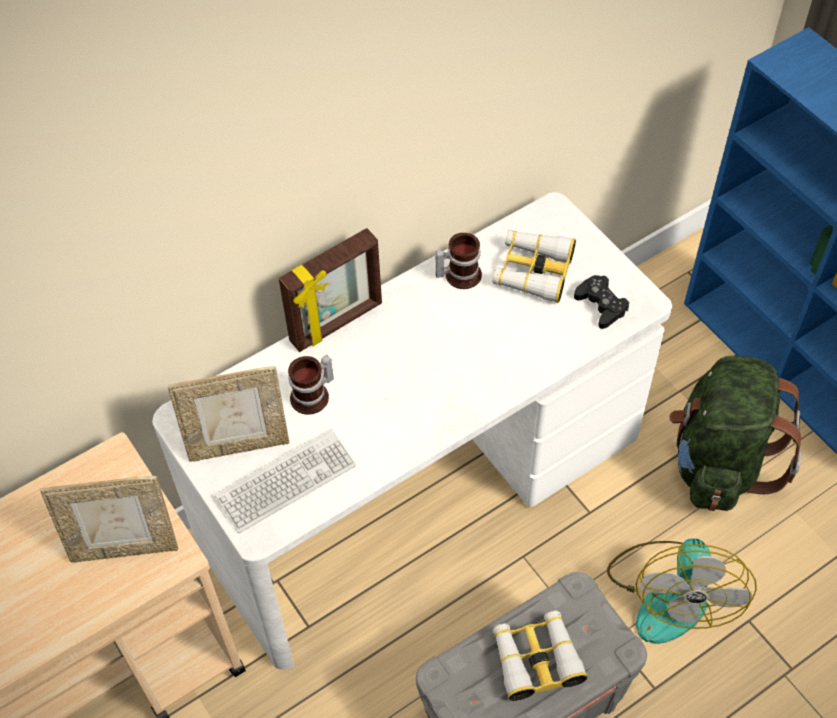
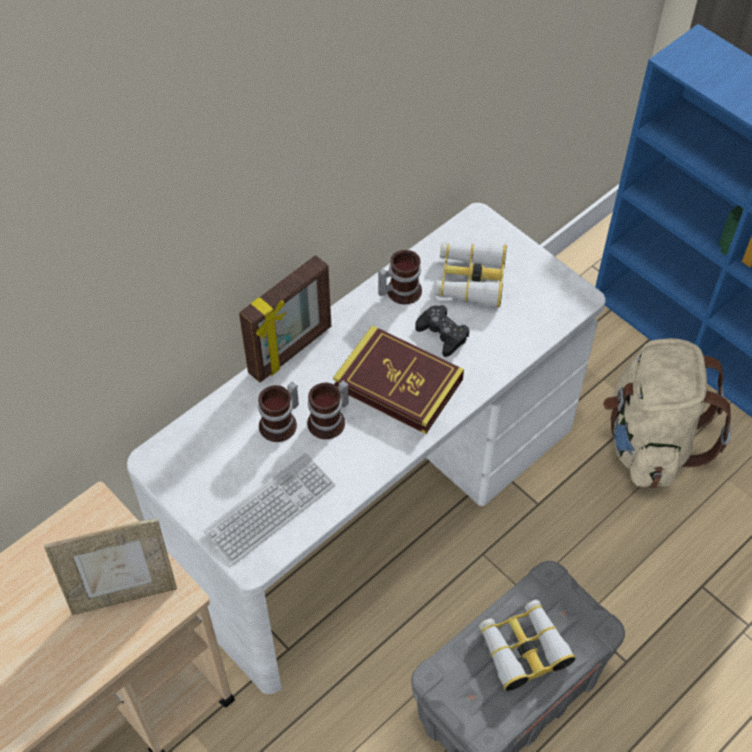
camera: 10 degrees left, 0 degrees up
picture frame [168,366,290,462] -> none
black game controller [574,275,629,329] -> black game controller moved to [415,305,469,357]
fan [607,538,757,644] -> none
green backpack [669,356,802,511] -> beige backpack [603,338,732,488]
none -> mug [307,380,349,439]
none -> book [333,325,464,434]

